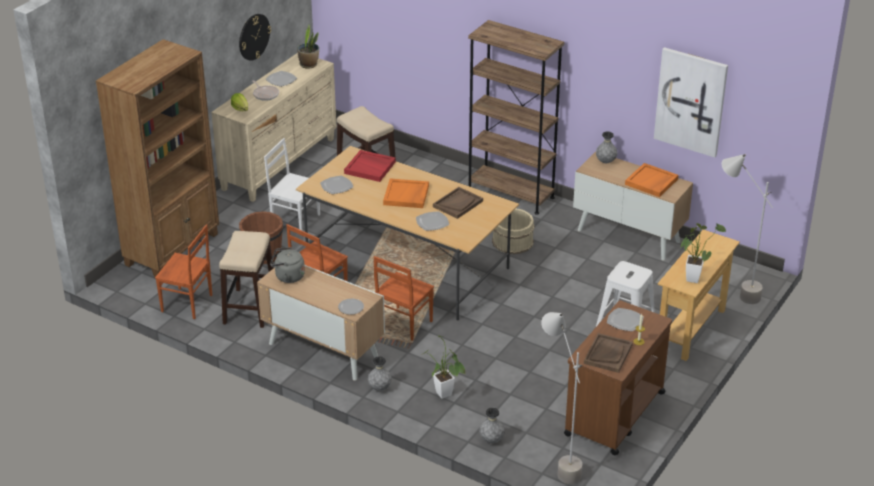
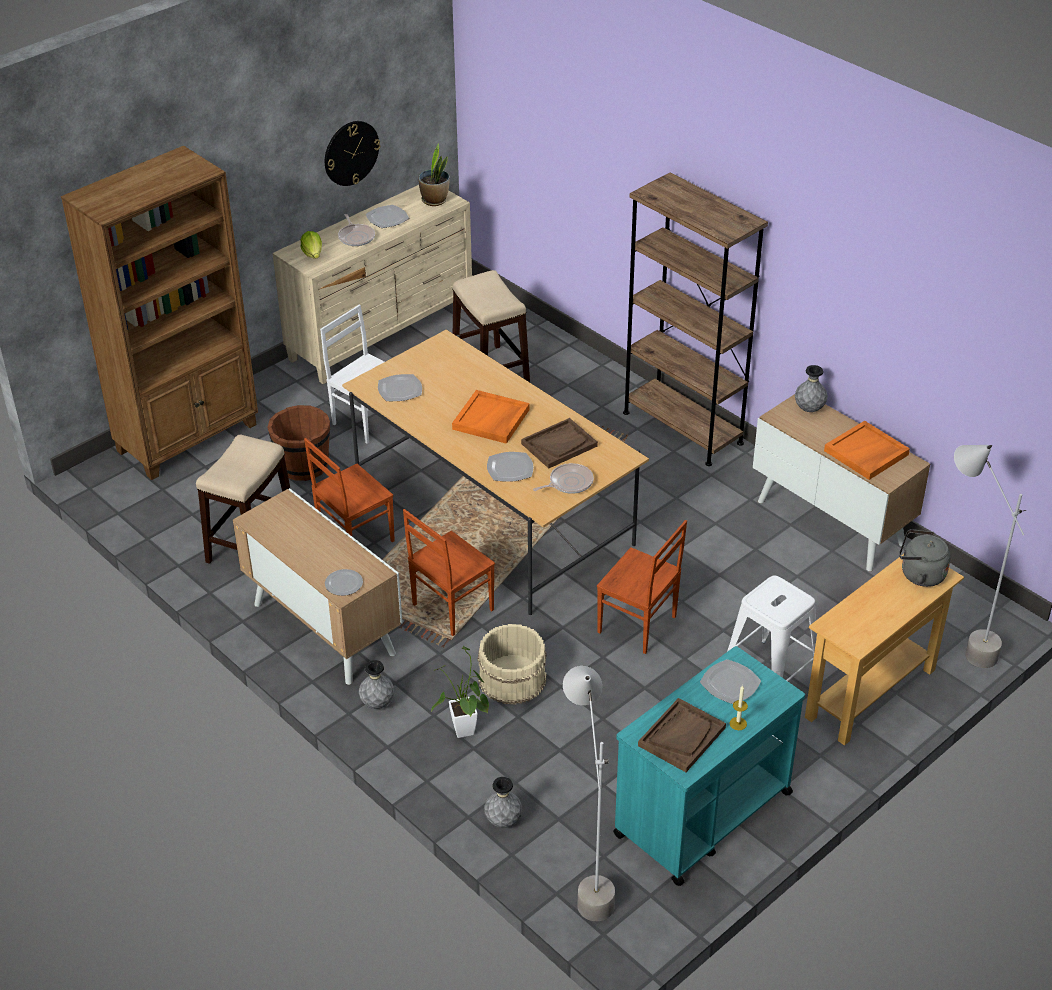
camera: 15 degrees right, 5 degrees up
brown chair [155,224,212,319] -> brown chair moved to [597,520,687,654]
grey kettle [270,247,305,283] -> grey kettle moved to [899,529,951,587]
red tray [344,150,396,182] -> none
beige bucket [492,208,535,254] -> beige bucket moved to [478,624,547,704]
brown cart [564,300,672,455] -> turquoise cart [613,646,805,886]
picture [654,47,728,157] -> none
potted plant [681,223,726,283] -> none
none -> frying pan [533,463,594,494]

